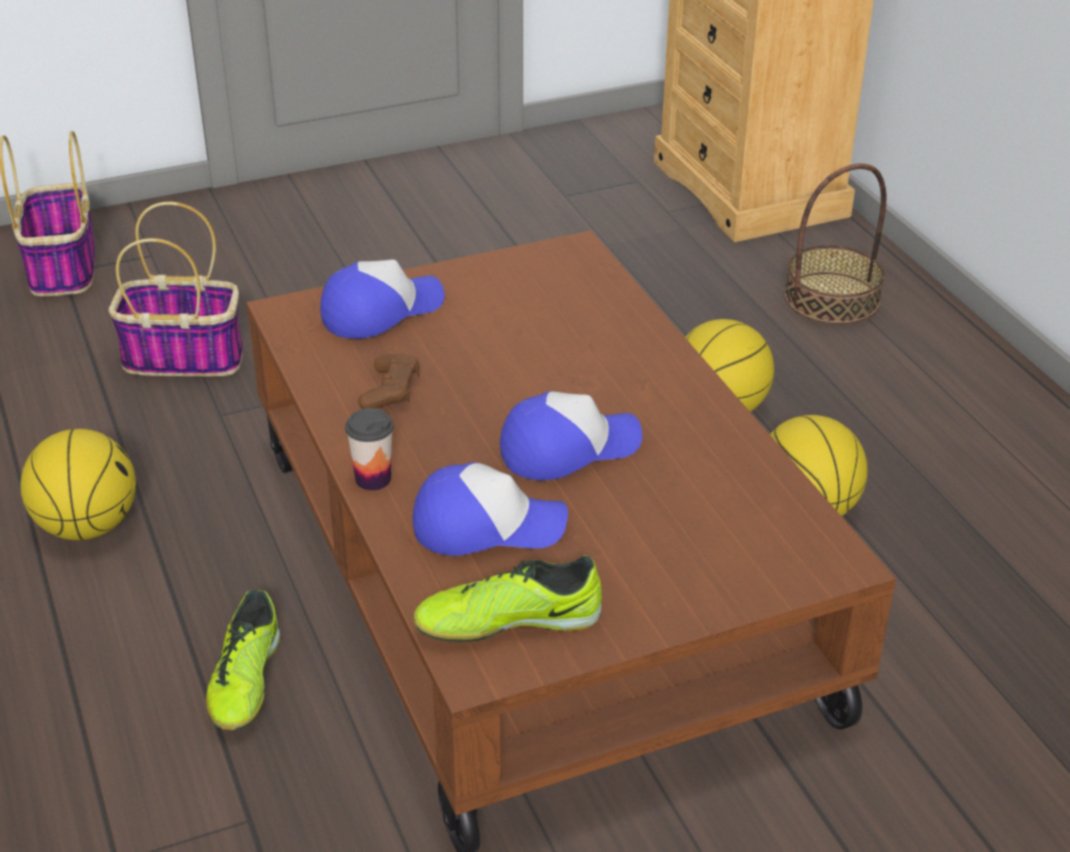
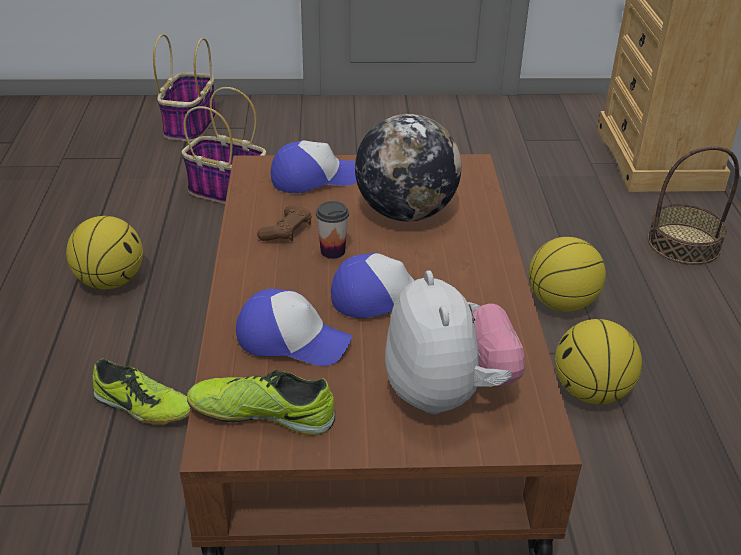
camera: 20 degrees right, 0 degrees up
shoe [206,590,281,730] -> shoe turned 90 degrees counterclockwise [92,358,191,425]
cup [345,408,394,491] -> cup moved to [316,201,349,259]
none -> globe [355,114,461,222]
none -> plush toy [385,270,525,414]

